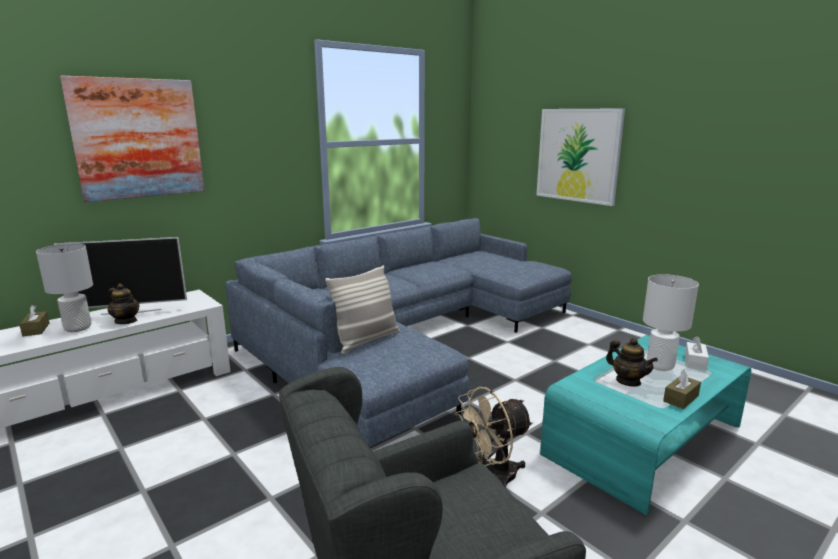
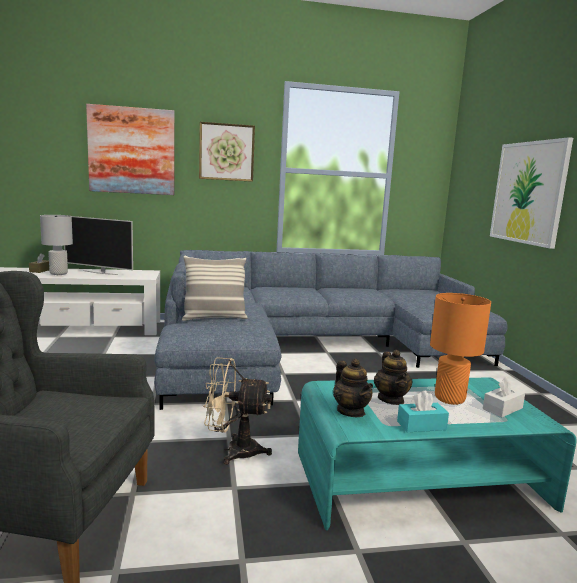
camera: 30 degrees right, 5 degrees down
teapot [108,284,139,324] -> teapot moved to [333,359,373,417]
white table lamp [643,274,699,371] -> orange table lamp [430,293,491,405]
brown tissue box [663,369,701,409] -> turquoise tissue box [397,391,449,432]
none -> picture [199,122,255,182]

